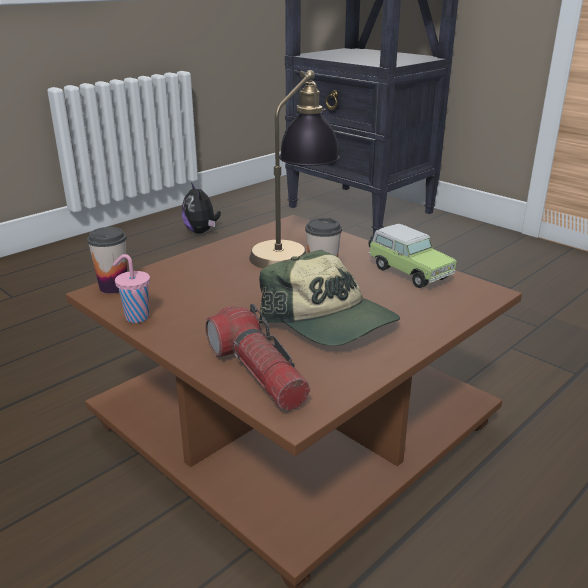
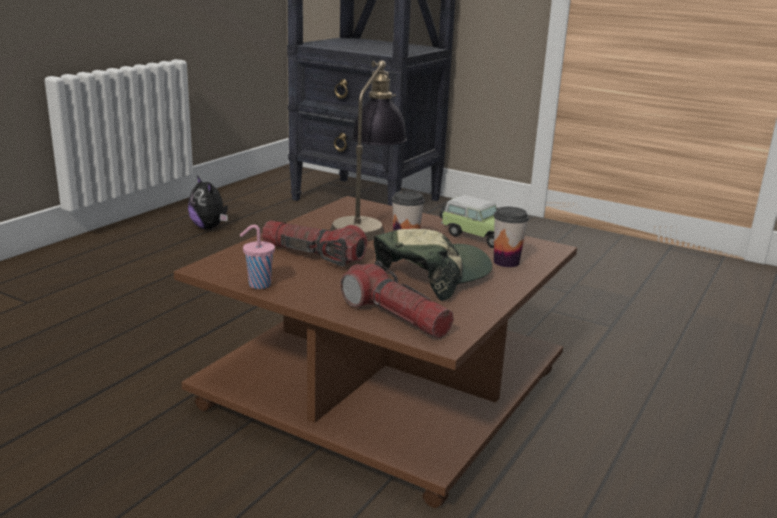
camera: 15 degrees left, 5 degrees down
cup [87,227,127,294] -> cup moved to [494,207,529,267]
cap [259,250,400,346] -> cap turned 75 degrees counterclockwise [374,229,492,301]
none -> flashlight [262,220,367,267]

